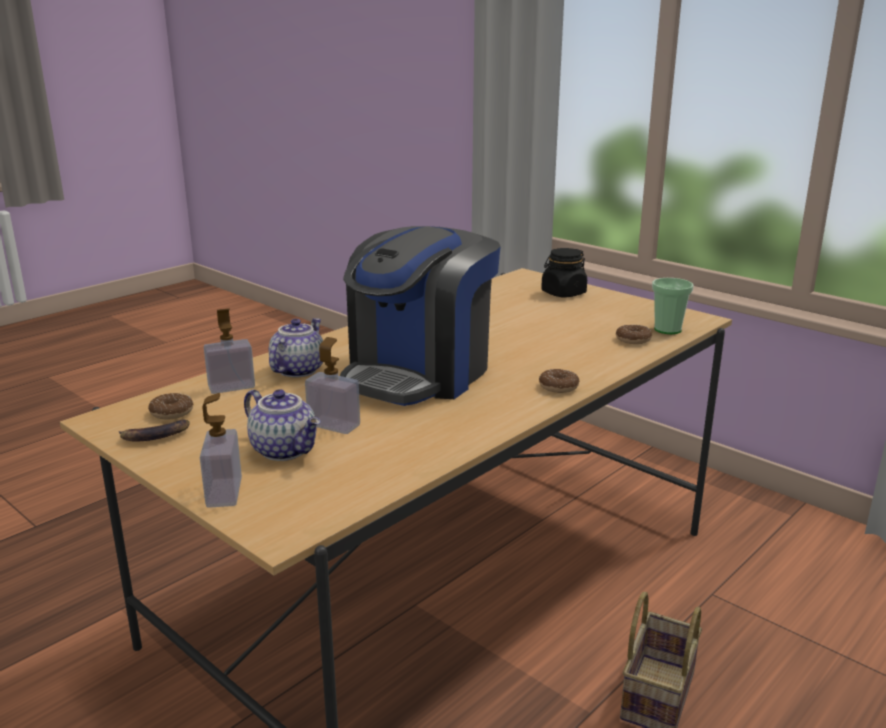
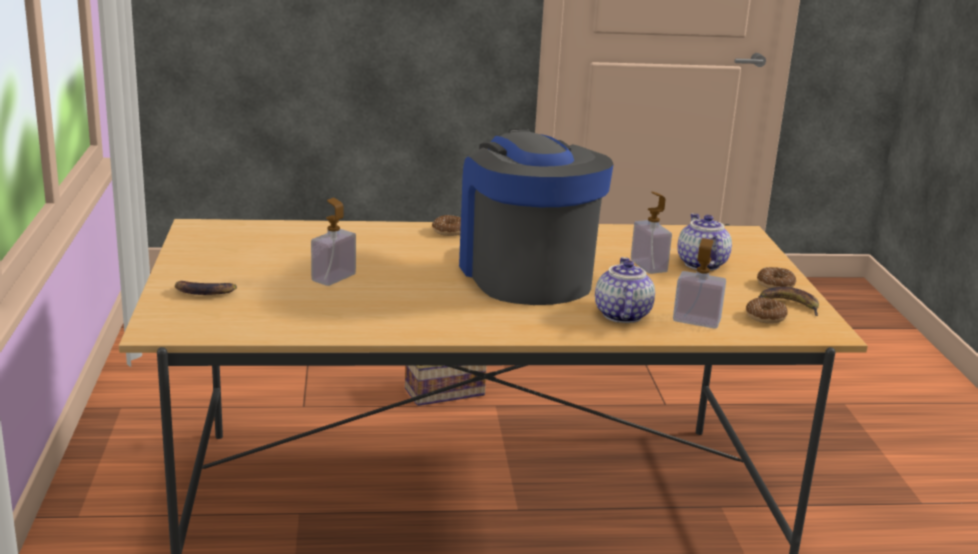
camera: 140 degrees left, 0 degrees up
soap dispenser [200,393,242,508] -> soap dispenser moved to [311,198,356,286]
teapot [269,318,323,377] -> teapot turned 120 degrees clockwise [595,257,655,323]
coffee machine [340,226,501,406] -> coffee machine turned 90 degrees counterclockwise [459,129,614,305]
black jar [541,248,587,298] -> banana [175,281,237,295]
donut [616,325,652,344] -> donut moved to [757,267,796,289]
cup [652,278,694,334] -> none

